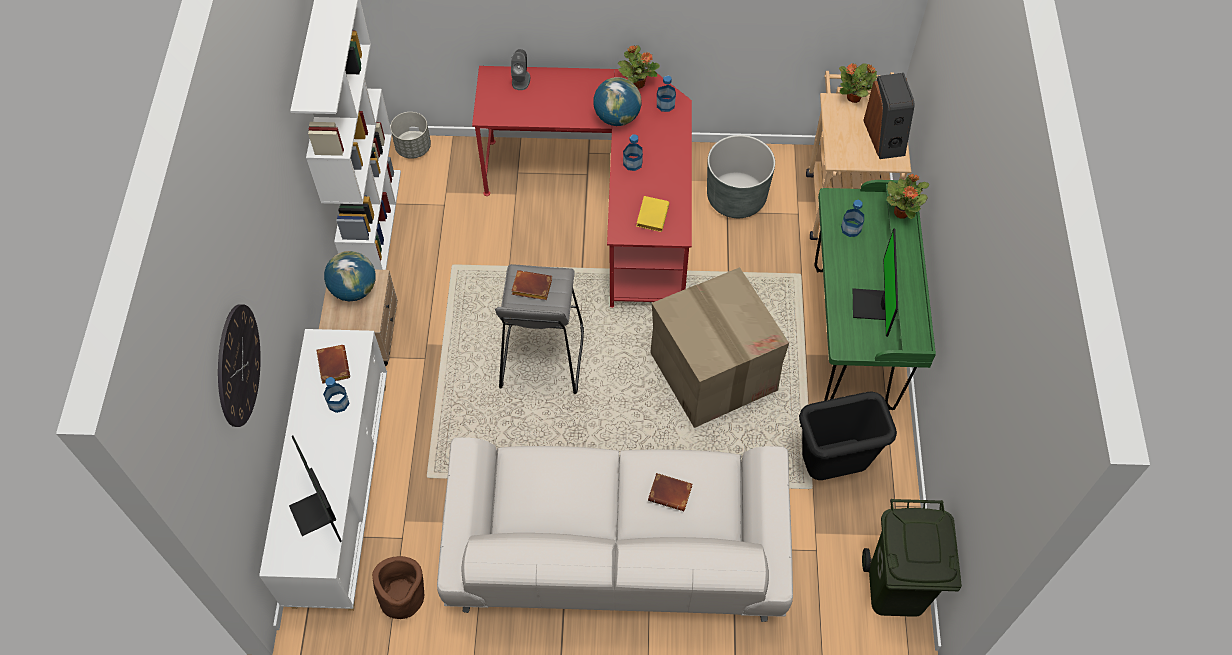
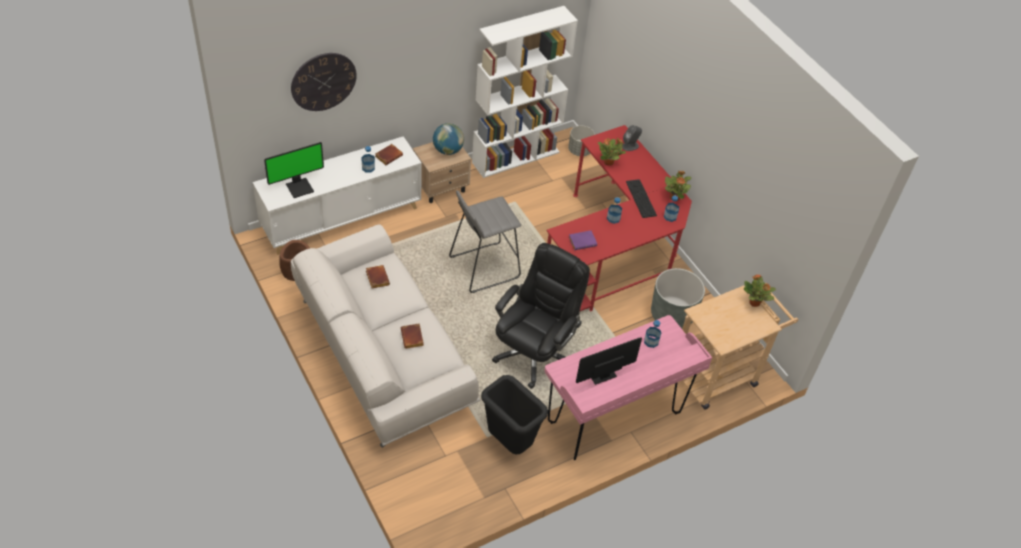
camera: 55 degrees right, 10 degrees down
monitor [289,435,342,542] -> monitor turned 150 degrees counterclockwise [264,142,324,198]
brown book [511,270,552,300] -> brown book moved to [366,265,390,288]
globe [593,77,642,126] -> keyboard [626,179,657,218]
yellow book [636,196,670,232] -> purple book [569,230,597,250]
cardboard box [650,267,789,428] -> black office chair [492,243,590,389]
green desk [814,180,936,410] -> pink desk [544,315,712,460]
green trash can [862,499,962,617] -> none
speaker [863,73,914,159] -> none
potted plant [887,174,929,219] -> potted plant moved to [598,138,626,166]

